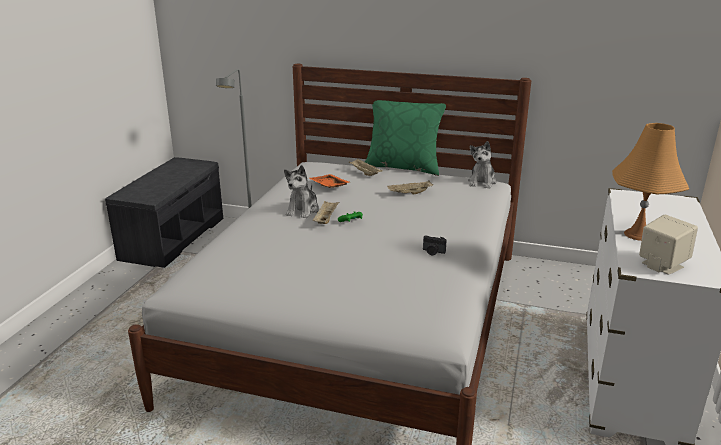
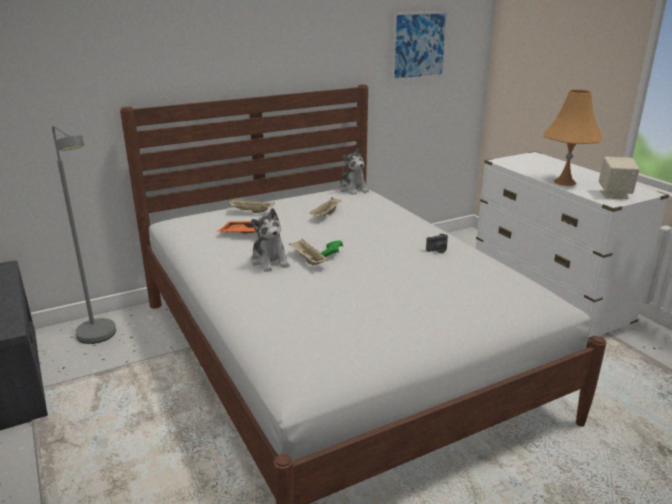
camera: 45 degrees left, 0 degrees up
green pillow [365,100,446,176] -> none
none -> picture [392,11,449,81]

